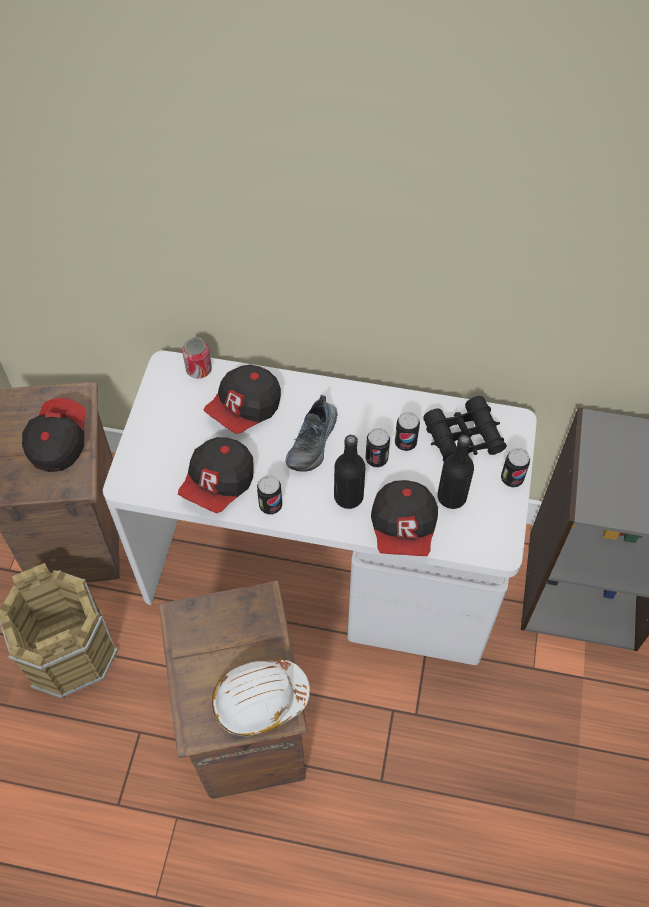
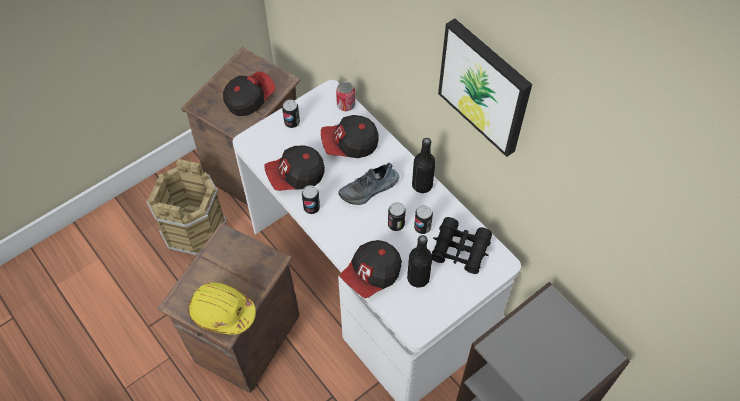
camera: 40 degrees right, 0 degrees up
white hard hat [212,660,310,736] -> yellow hard hat [188,282,256,335]
black bottle [334,435,365,509] -> black bottle moved to [412,138,436,193]
can [501,448,530,488] -> can moved to [282,100,300,128]
none -> picture [438,18,532,157]

